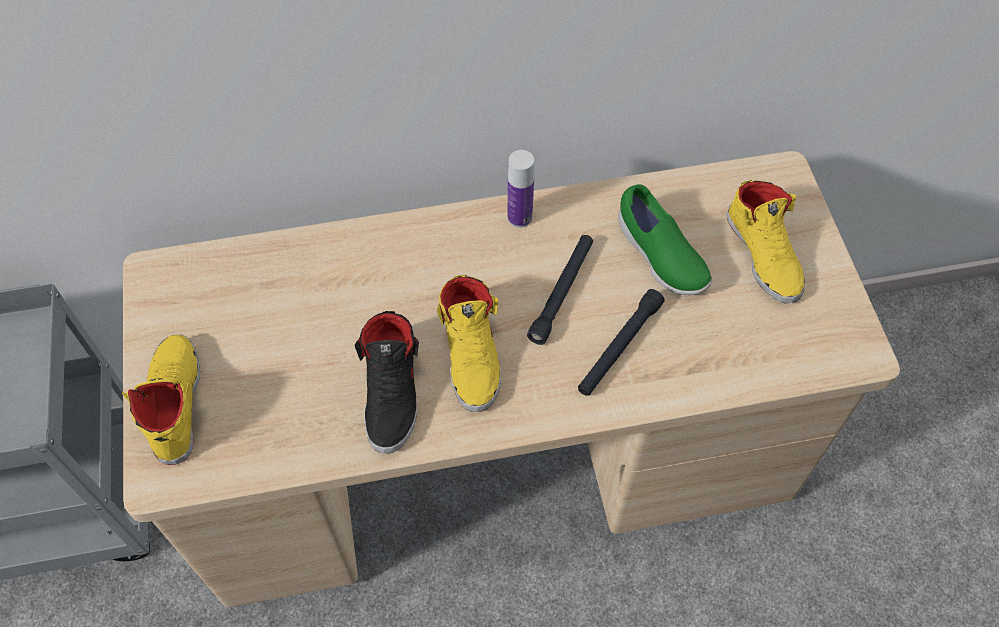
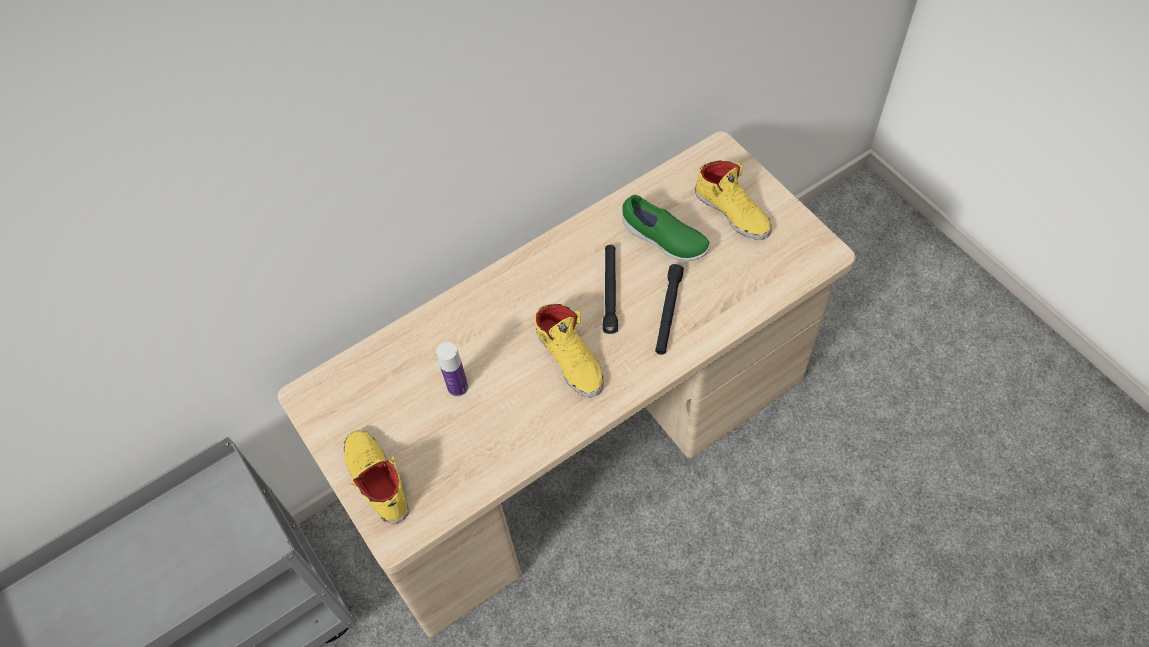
camera: 20 degrees left, 0 degrees up
black shoe [355,311,419,453] -> none
bottle [508,150,534,228] -> bottle moved to [436,342,468,397]

